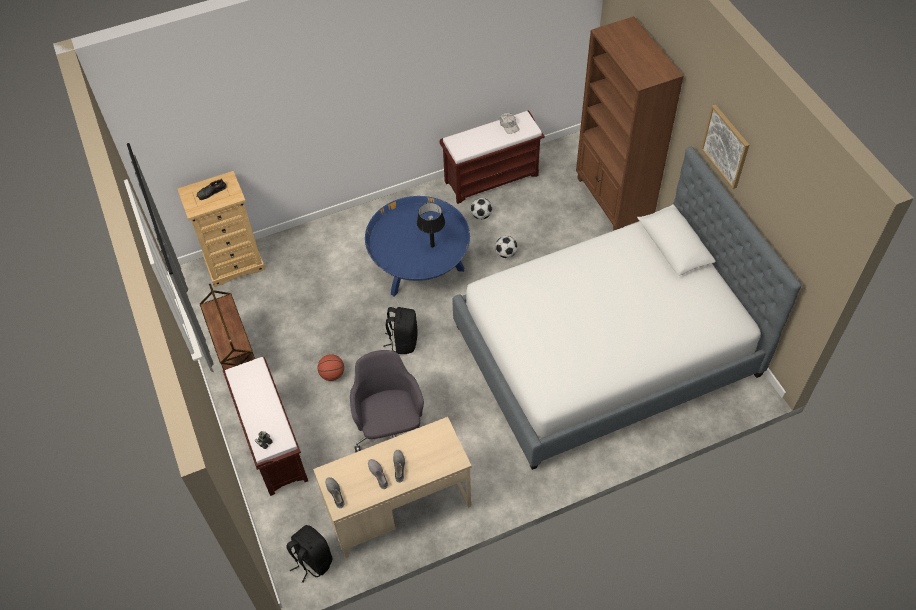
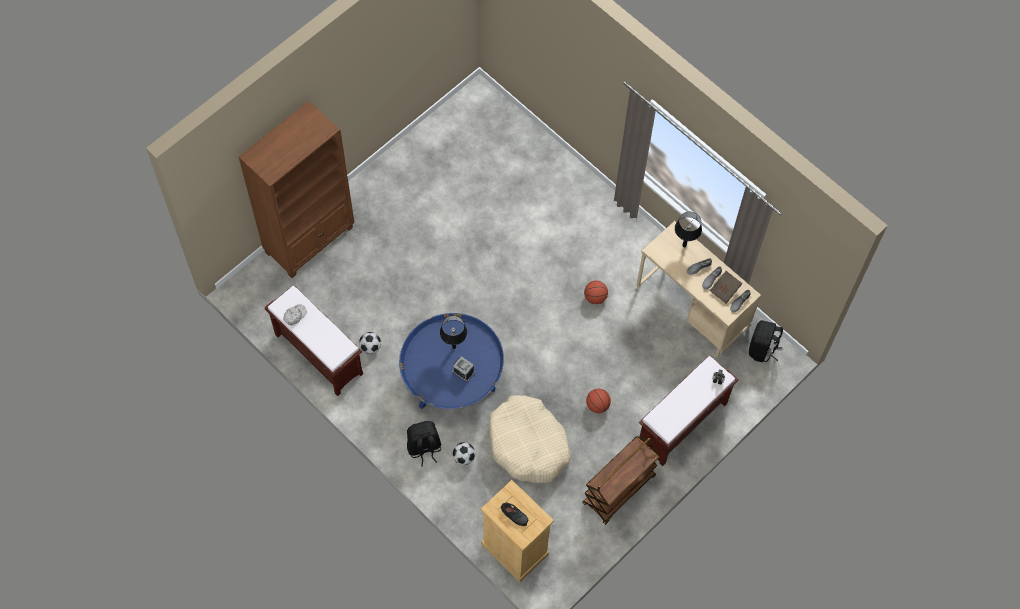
camera: 115 degrees left, 10 degrees up
grey office chair [350,350,424,452] -> none
black backpack [383,307,418,354] -> black backpack moved to [407,421,441,467]
bed [452,146,801,470] -> none
football [495,236,517,258] -> football moved to [453,442,475,465]
picture [701,104,749,189] -> none
none -> alarm clock [452,356,475,382]
none -> beige dog bed [489,395,571,483]
none -> basketball [584,281,608,304]
none -> black table lamp [675,212,702,247]
none -> brown book [710,271,743,304]

